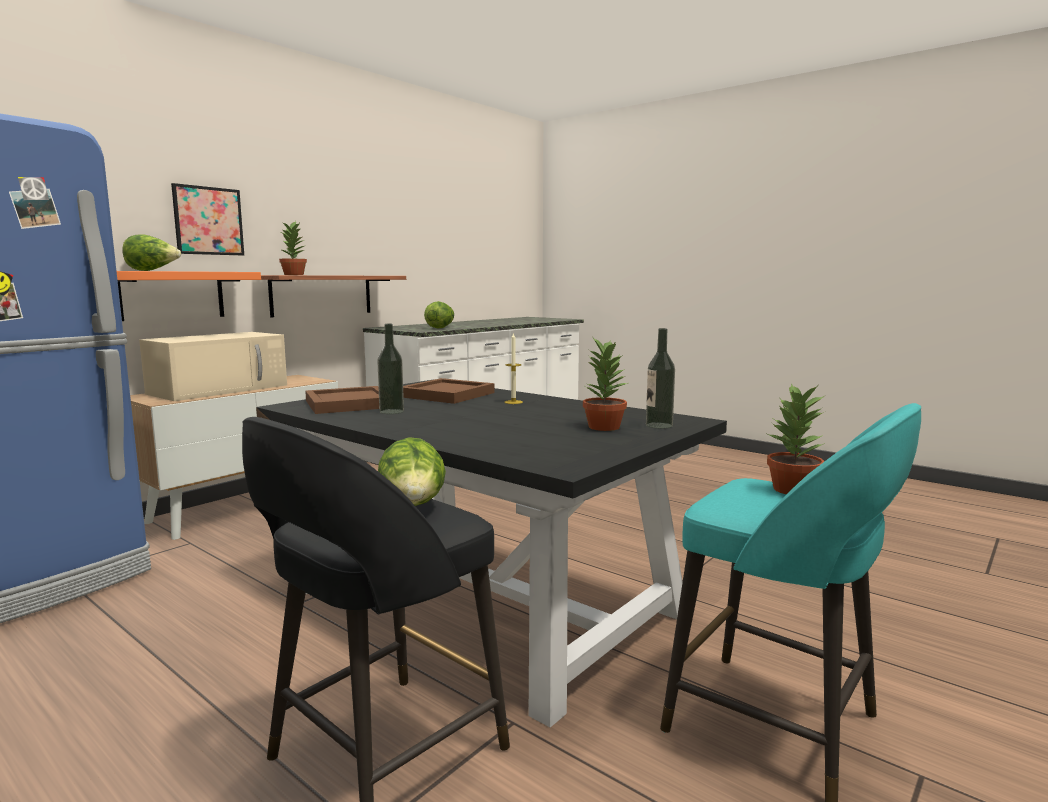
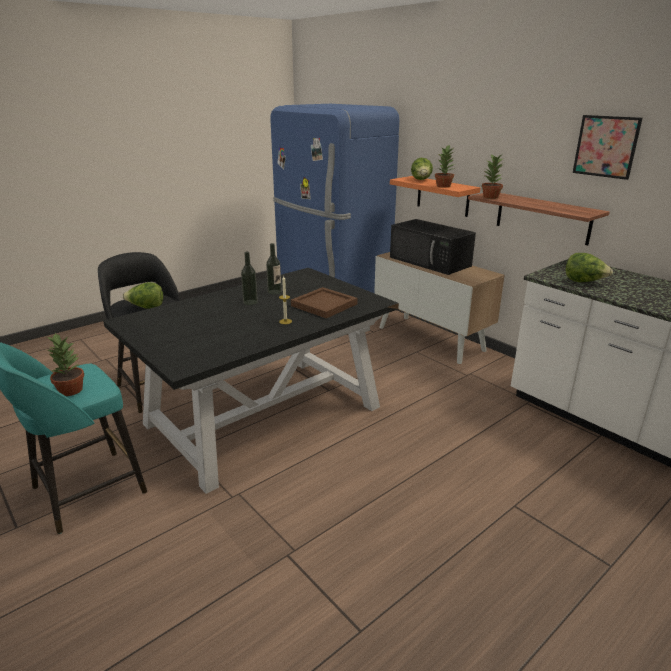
camera: 100 degrees right, 15 degrees up
beige microwave [139,332,287,401] -> black microwave [390,219,476,275]
picture [171,183,244,256] -> picture moved to [573,115,643,180]
brown tray [305,386,379,414] -> none
potted plant [583,338,628,431] -> potted plant moved to [435,144,455,188]
bottle [646,328,675,429] -> bottle moved to [241,251,258,305]

